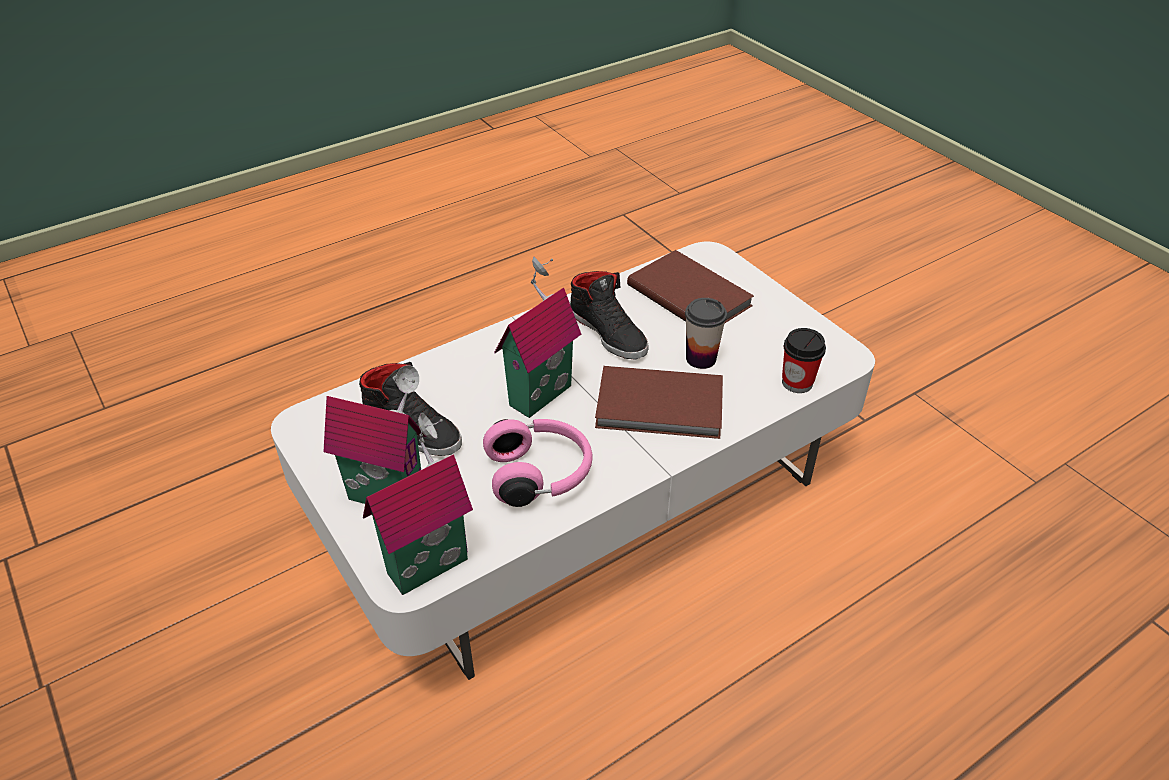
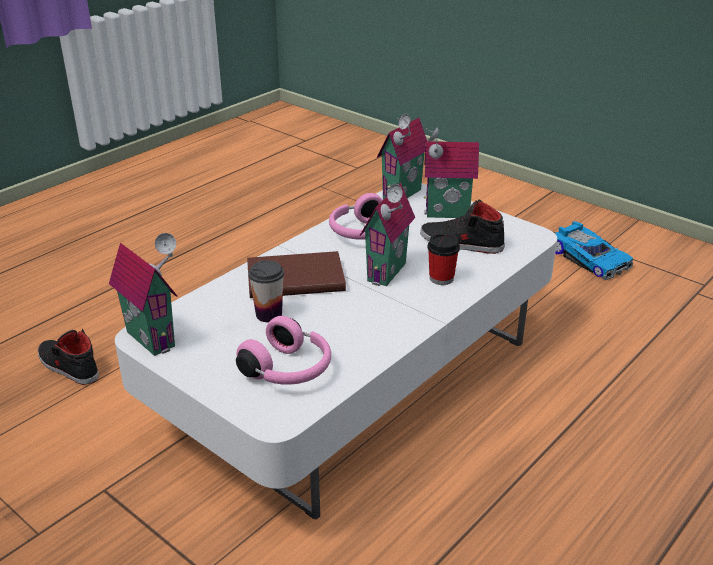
camera: 165 degrees right, 10 degrees down
black shoe [570,271,648,360] -> black shoe moved to [38,329,99,385]
brown book [627,250,754,324] -> pink headphones [236,316,331,385]
cup [782,328,826,393] -> cup moved to [428,233,460,285]
none -> toy house [109,233,178,356]
none -> toy car [555,221,633,280]

